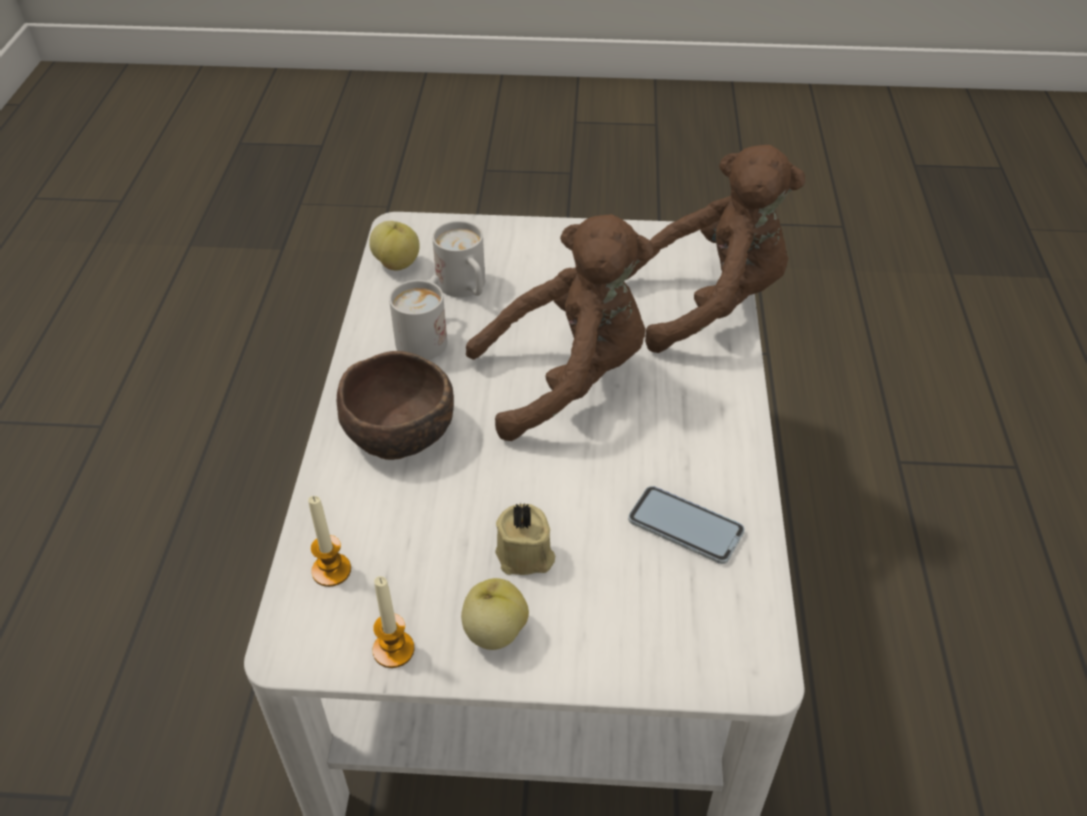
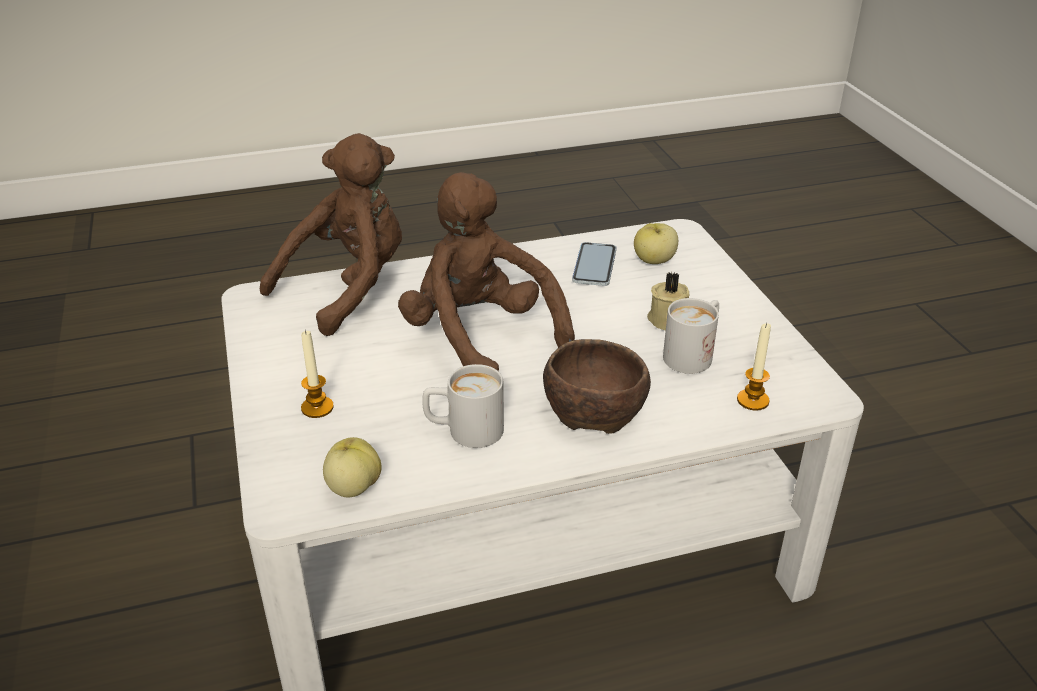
camera: 110 degrees left, 10 degrees down
candle [373,576,415,668] -> candle moved to [301,330,334,418]
white mug [432,221,485,297] -> white mug moved to [663,298,719,374]
apple [461,578,529,650] -> apple moved to [634,223,678,264]
brown plush toy [626,145,805,353] -> brown plush toy turned 75 degrees clockwise [260,133,402,336]

